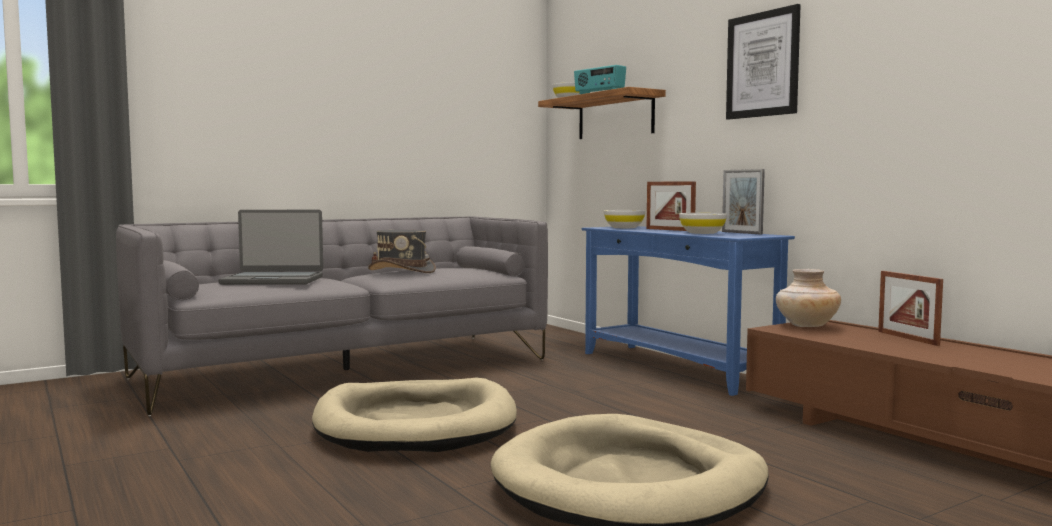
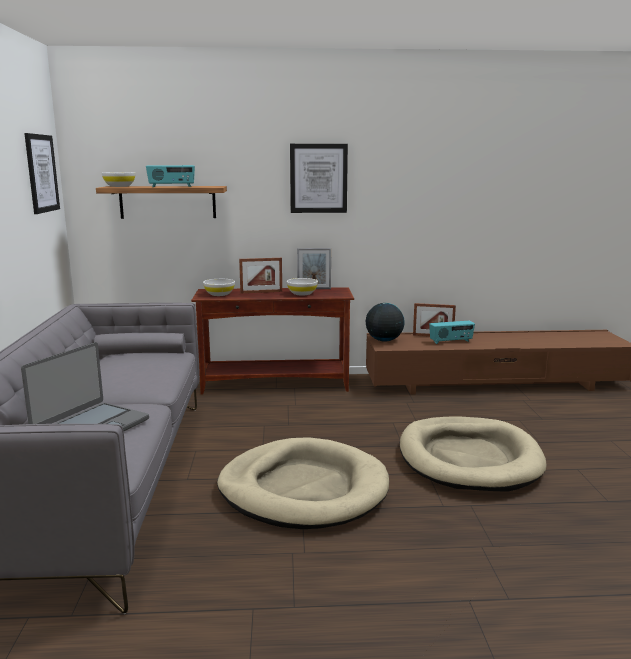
camera: 60 degrees left, 10 degrees up
grey hat [368,230,436,273] -> none
blue console table [582,226,795,396] -> brown console table [191,287,354,395]
beige vase [776,269,841,327] -> globe [366,303,405,342]
none -> picture [24,133,60,214]
none -> radio [429,321,475,344]

